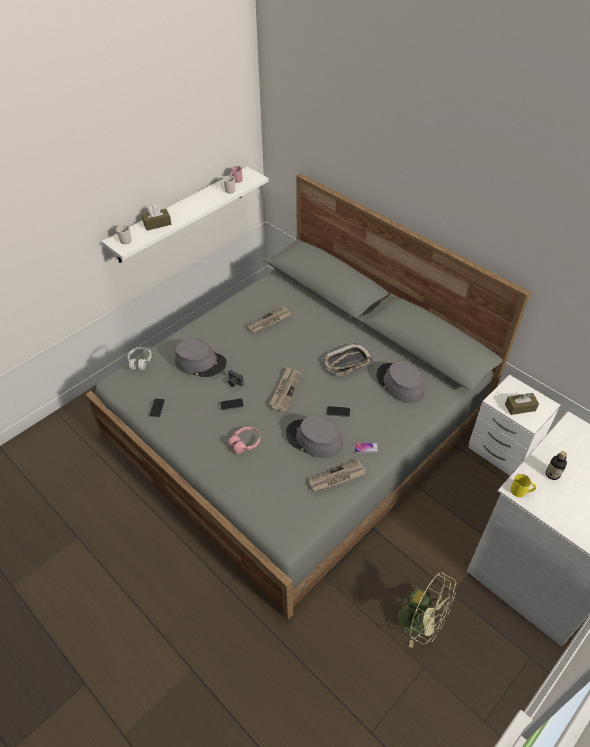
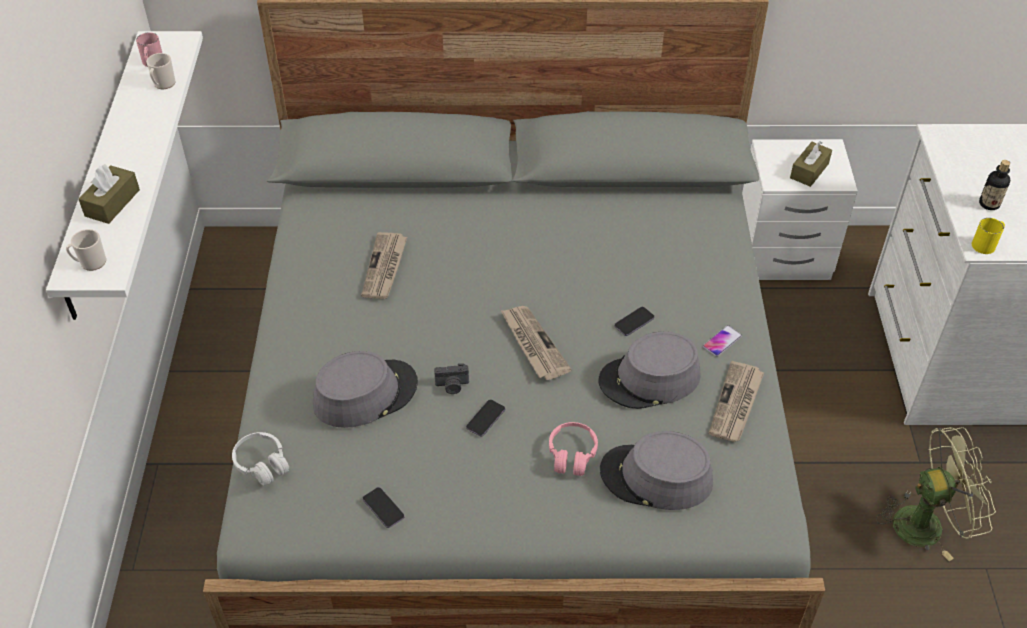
camera: 45 degrees left, 0 degrees up
tray [322,343,373,376] -> none
grey hat [376,361,424,403] -> grey hat moved to [600,431,713,510]

